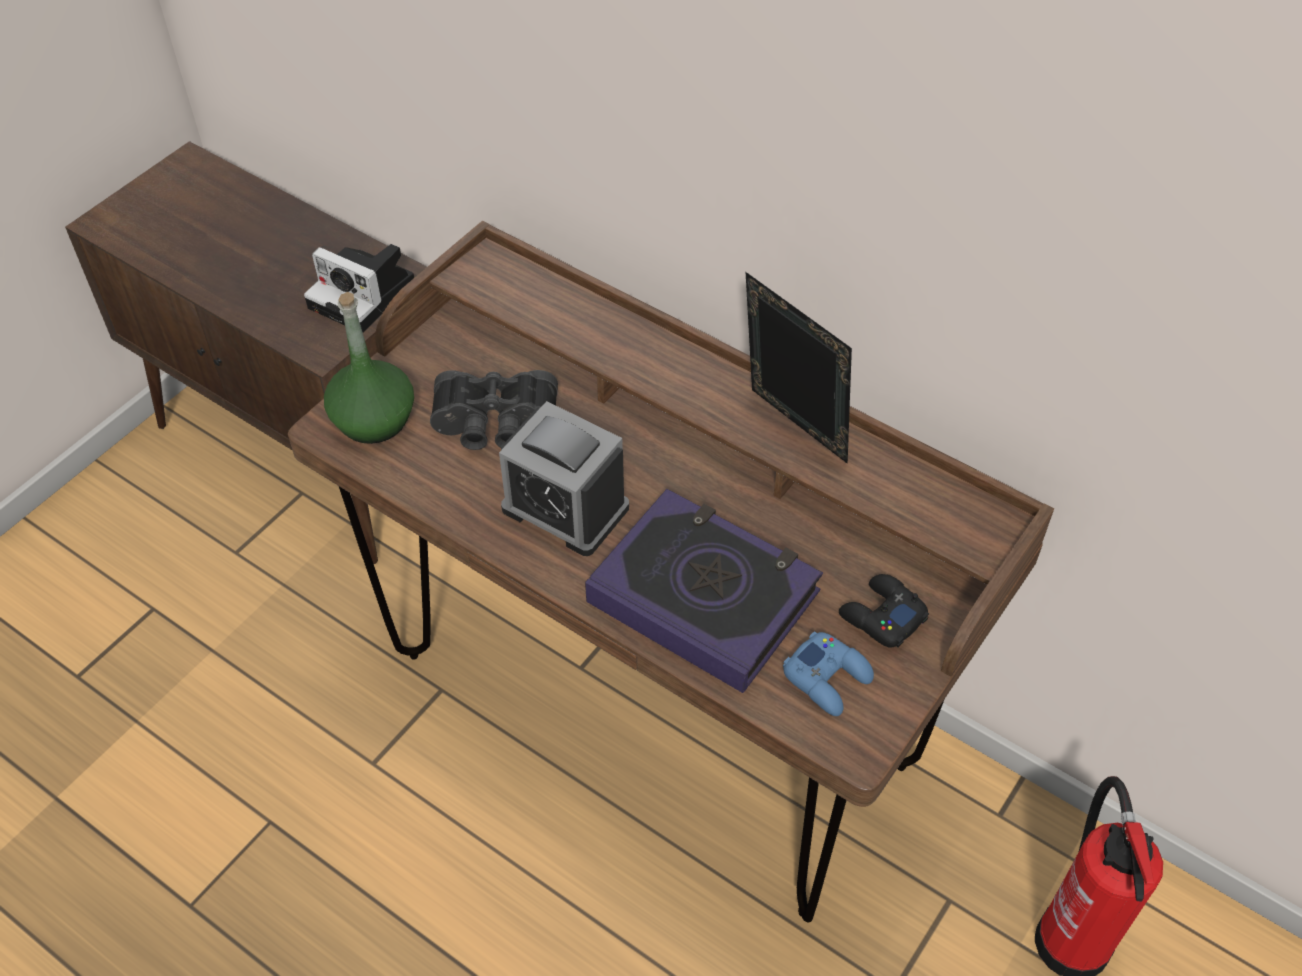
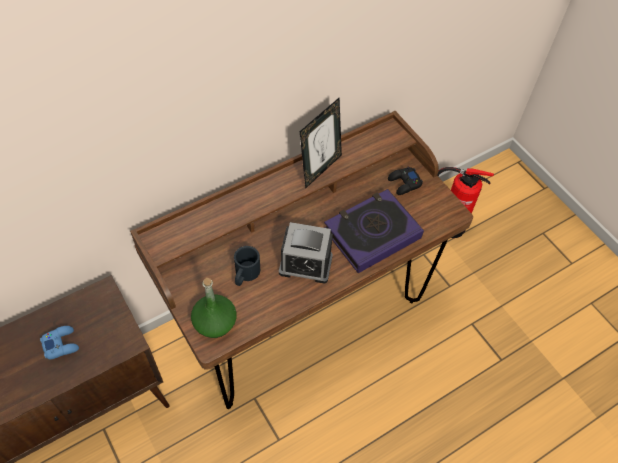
camera: 70 degrees left, 5 degrees up
camera [304,244,414,333] -> none
black binoculars [430,370,558,450] -> black mug [234,246,260,286]
alarm clock [499,401,629,556] -> alarm clock turned 45 degrees clockwise [279,222,333,284]
picture frame [746,272,852,464] -> picture frame turned 150 degrees clockwise [300,97,342,189]
blue game controller [783,631,874,716] -> blue game controller moved to [40,326,79,359]

